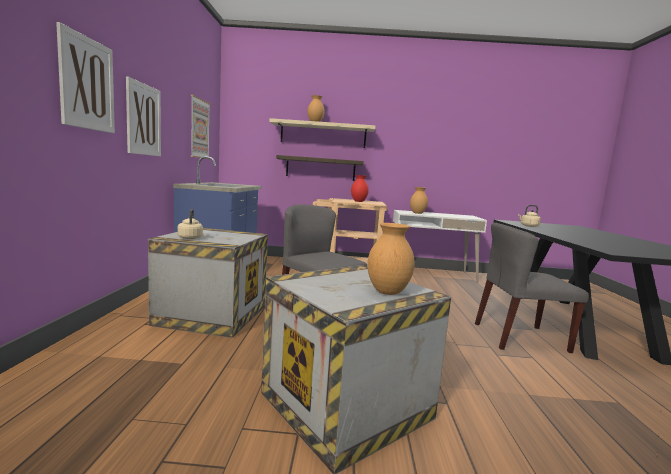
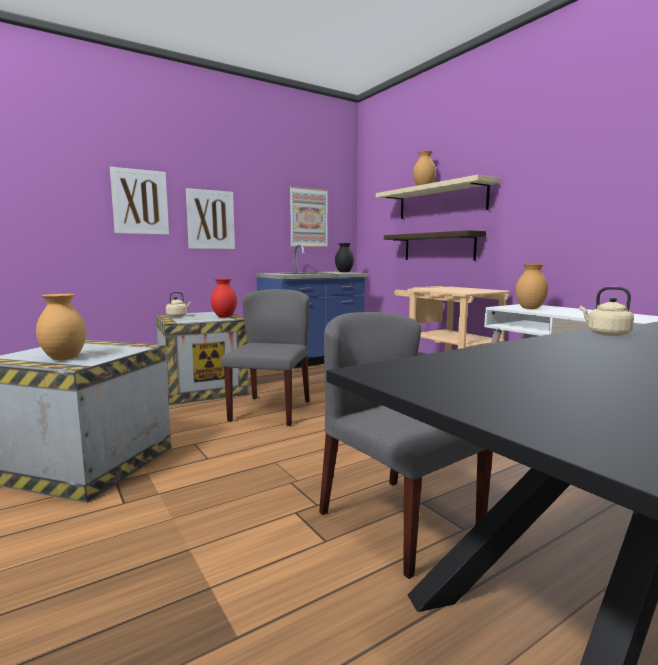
camera: 55 degrees right, 0 degrees up
red vase [351,175,369,202] -> red vase moved to [211,279,237,318]
none -> black vase [335,243,354,272]

